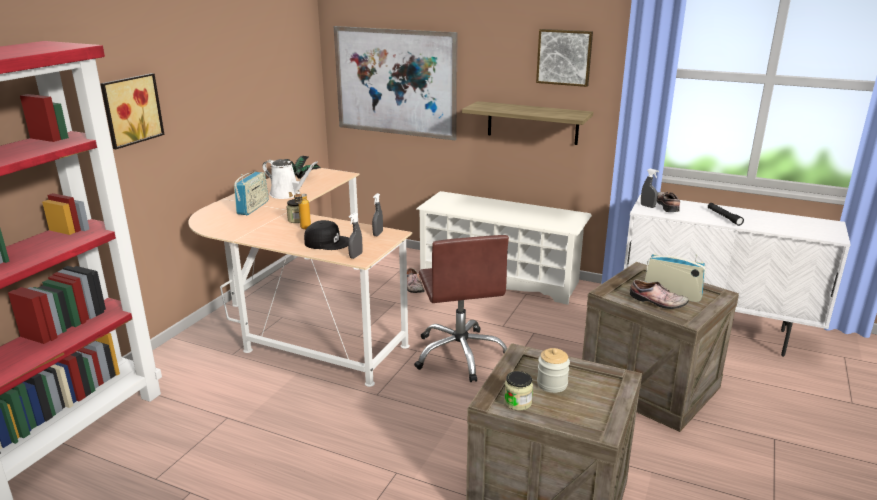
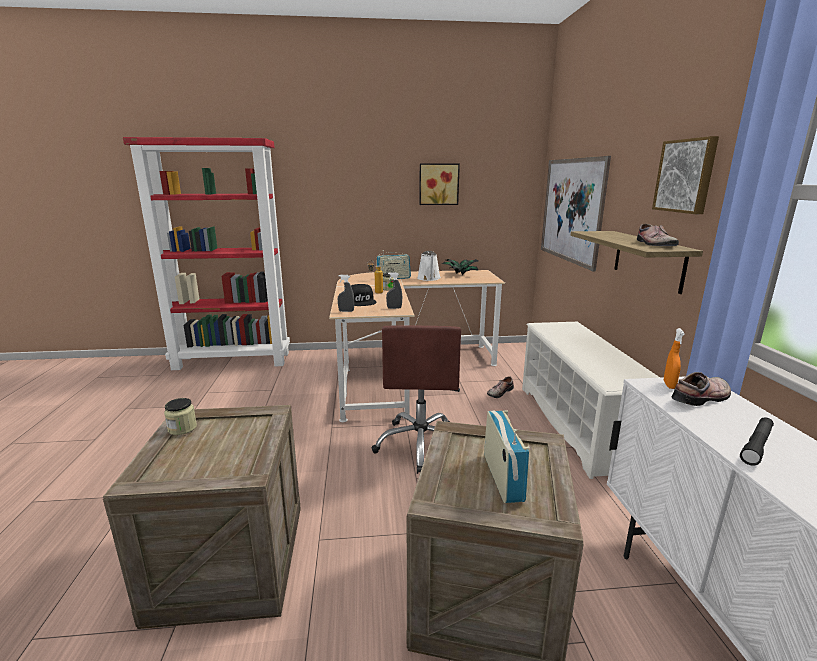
camera: 60 degrees right, 5 degrees down
picture [100,73,165,149] -> picture moved to [419,163,460,205]
brown office chair [414,235,509,382] -> brown office chair turned 45 degrees counterclockwise [372,325,461,474]
jar [537,348,570,393] -> none
shoe [630,279,688,309] -> shoe moved to [637,224,679,246]
grey spray bottle [641,169,659,208] -> orange spray bottle [664,328,685,389]

